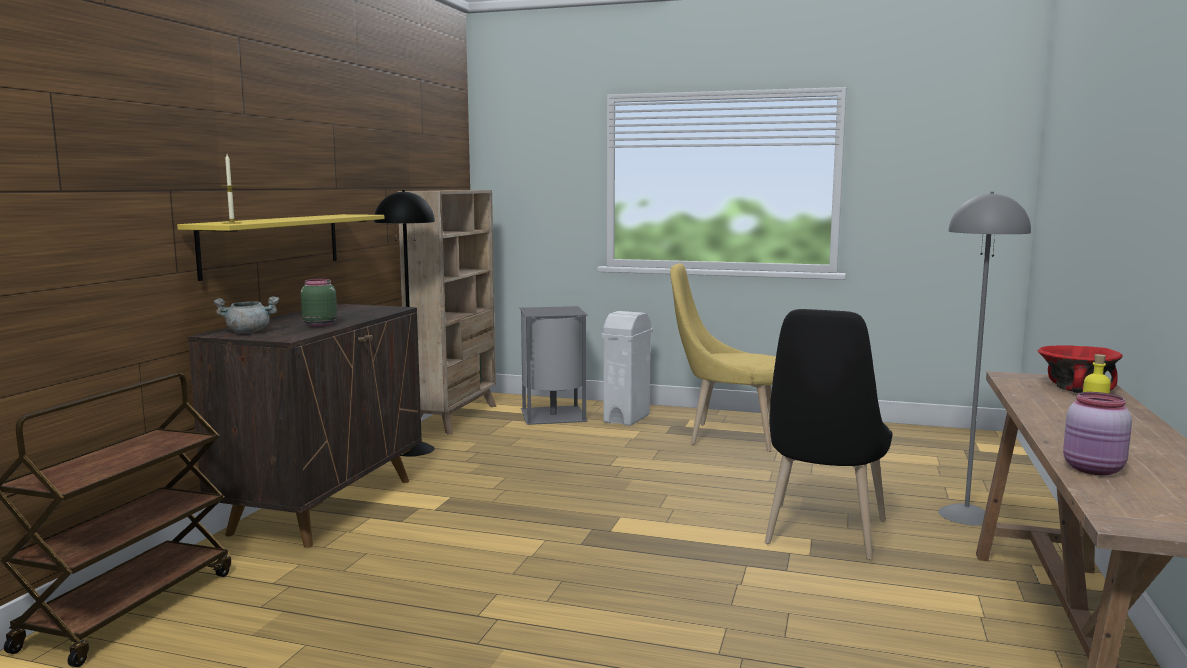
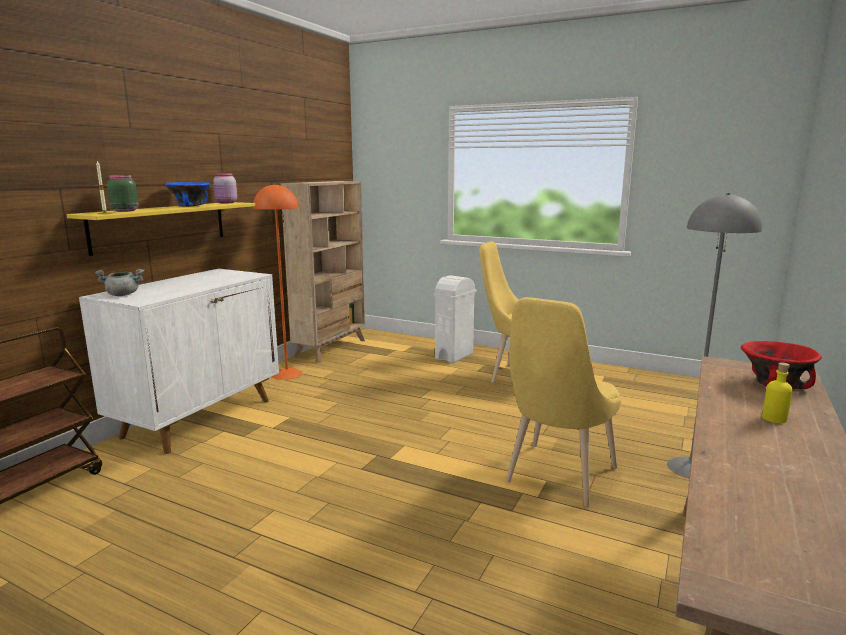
camera: 10 degrees right, 5 degrees up
brown cabinet [188,304,422,548] -> white cabinet [79,269,279,454]
green jar [301,279,337,327] -> green jar moved to [107,175,138,212]
black floor lamp [374,190,435,456] -> orange floor lamp [253,184,303,380]
grey trash can [519,306,588,425] -> none
black chair [765,309,893,560] -> yellow chair [506,297,621,507]
pink jar [1063,392,1132,475] -> pink jar moved to [213,173,237,203]
none -> blue bowl [165,182,210,207]

